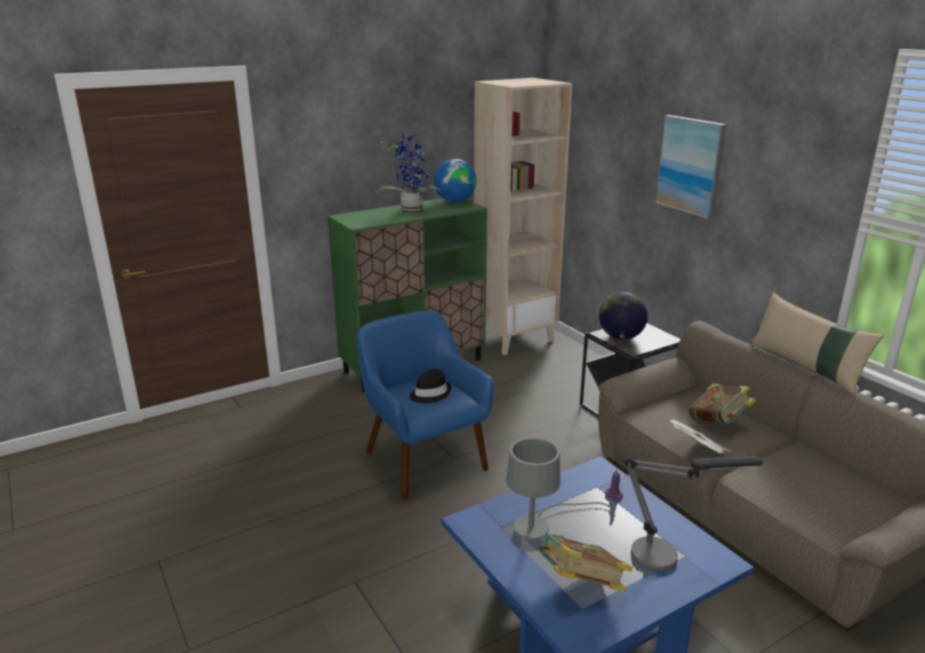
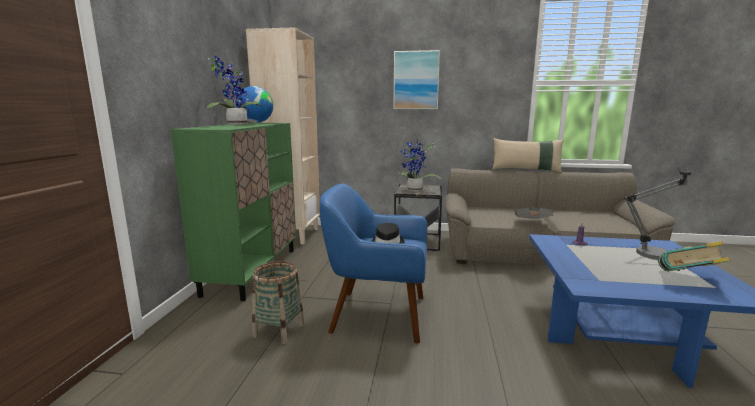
camera: 50 degrees left, 10 degrees down
grey table lamp [506,437,610,540] -> none
globe [599,292,648,340] -> potted plant [398,140,441,192]
book [689,383,756,425] -> none
none -> basket [252,261,304,344]

